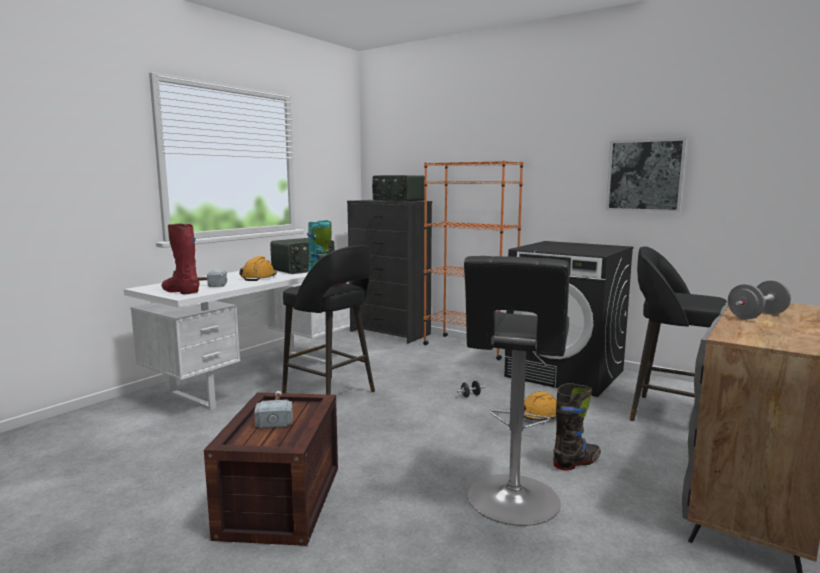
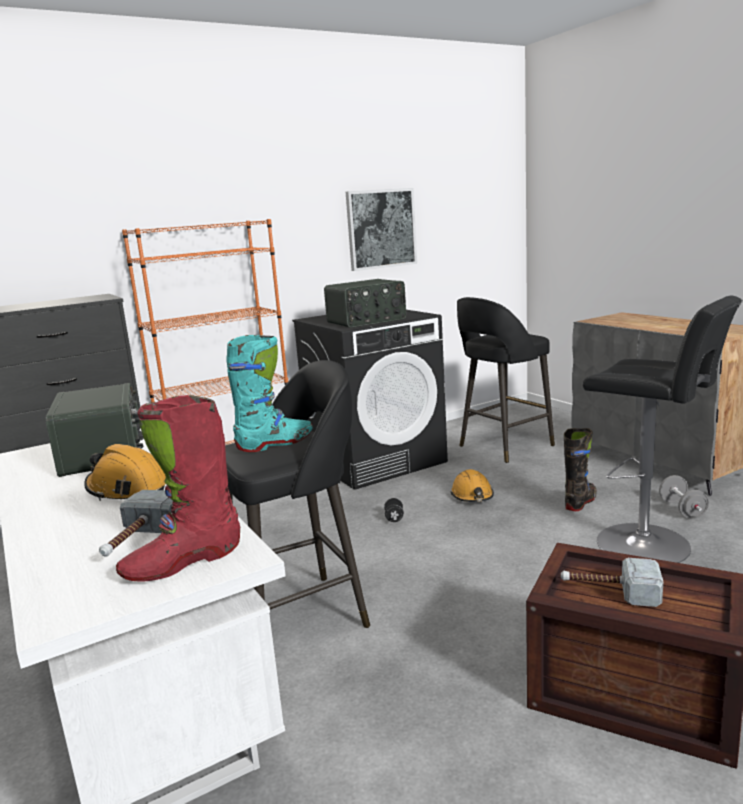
camera: 65 degrees left, 5 degrees up
radio [372,175,425,202] -> radio moved to [324,279,406,328]
black boot [553,383,601,471] -> black boot turned 45 degrees clockwise [564,428,597,511]
grey dumbbell [728,280,791,319] -> grey dumbbell moved to [659,475,709,519]

